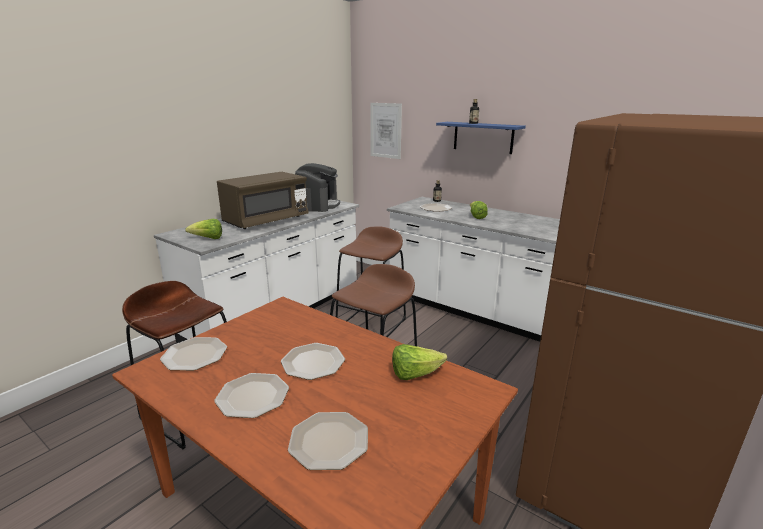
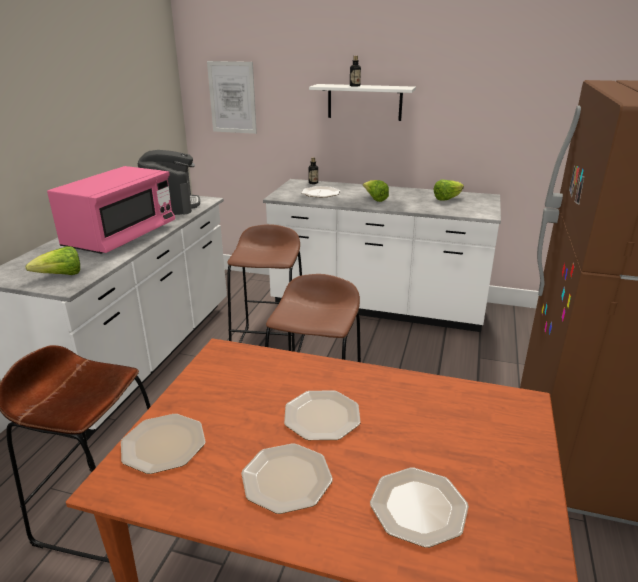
camera: 20 degrees left, 5 degrees up
brown microwave [217,172,309,229] -> pink microwave [47,166,175,254]
lettuce [392,344,447,380] -> lettuce moved to [433,179,464,201]
blue shelf [436,122,526,154] -> white shelf [309,84,416,121]

